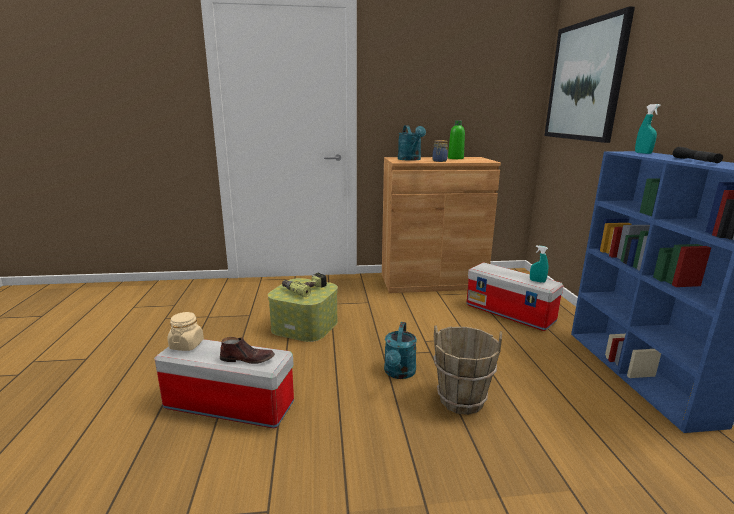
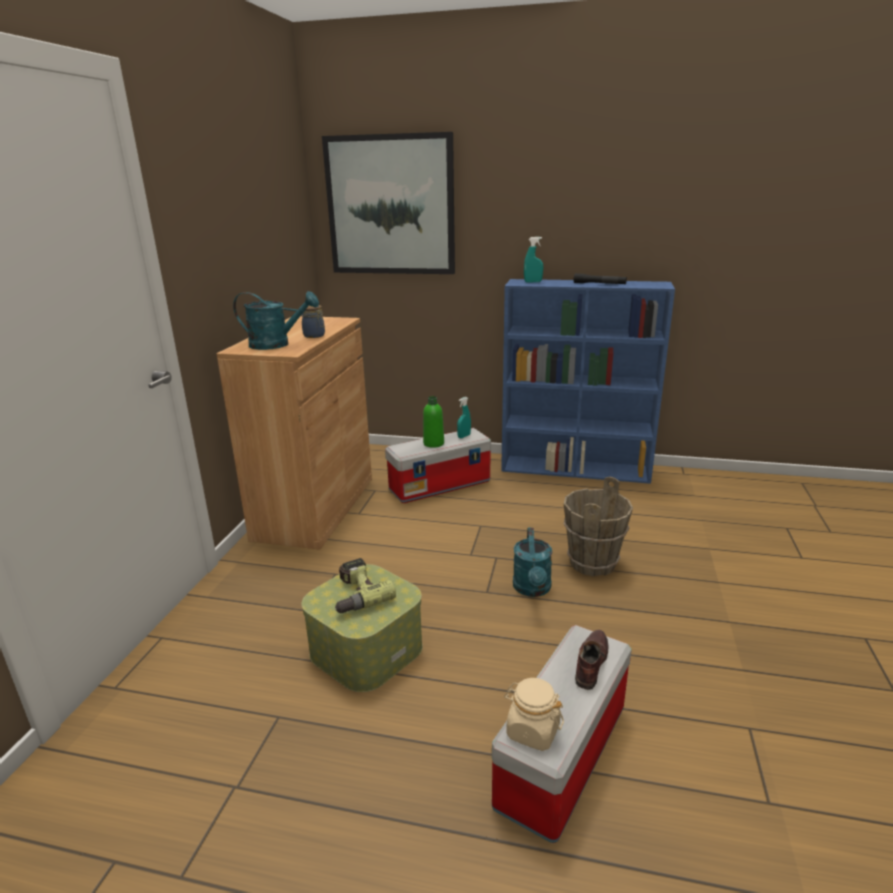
camera: 70 degrees left, 5 degrees up
turquoise watering can [384,322,417,379] -> turquoise watering can turned 60 degrees clockwise [513,528,552,597]
green bottle [448,120,465,159] -> green bottle moved to [423,396,444,448]

